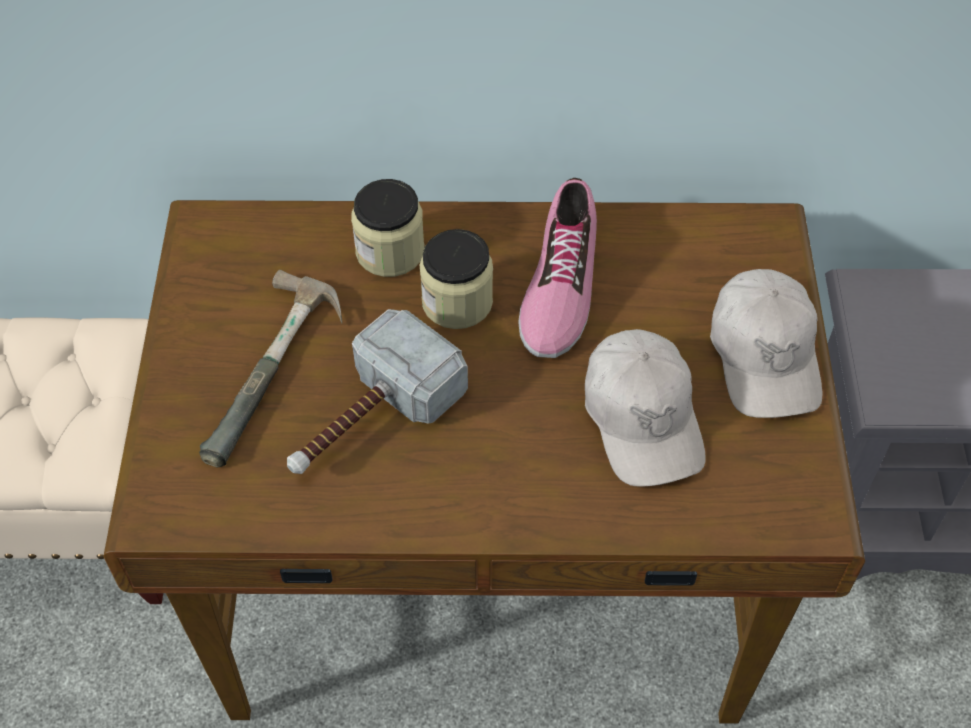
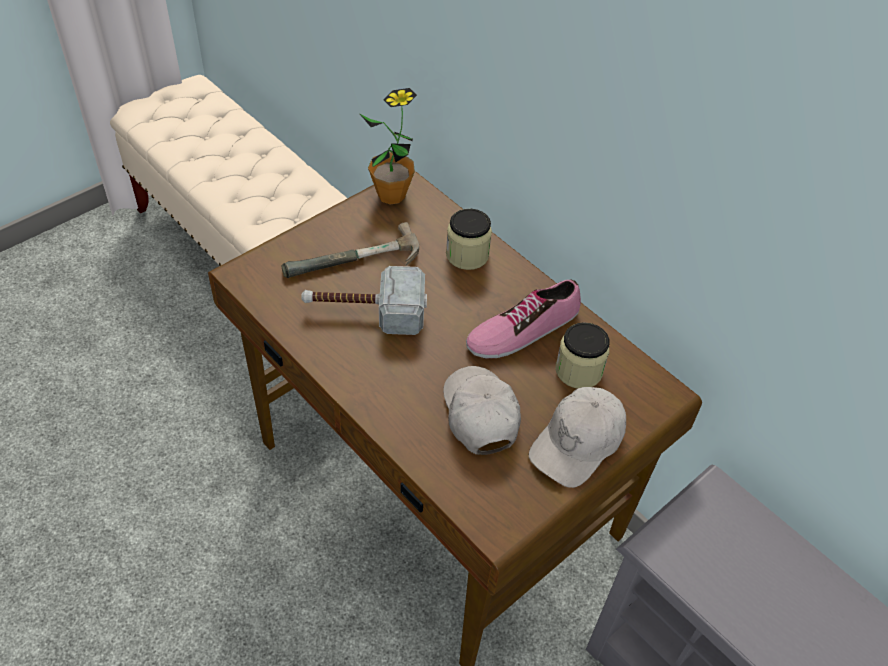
camera: 45 degrees right, 5 degrees down
jar [420,229,493,329] -> jar moved to [555,322,609,389]
white cap [585,329,706,487] -> white cap turned 135 degrees clockwise [443,366,521,455]
none -> potted plant [359,88,417,205]

